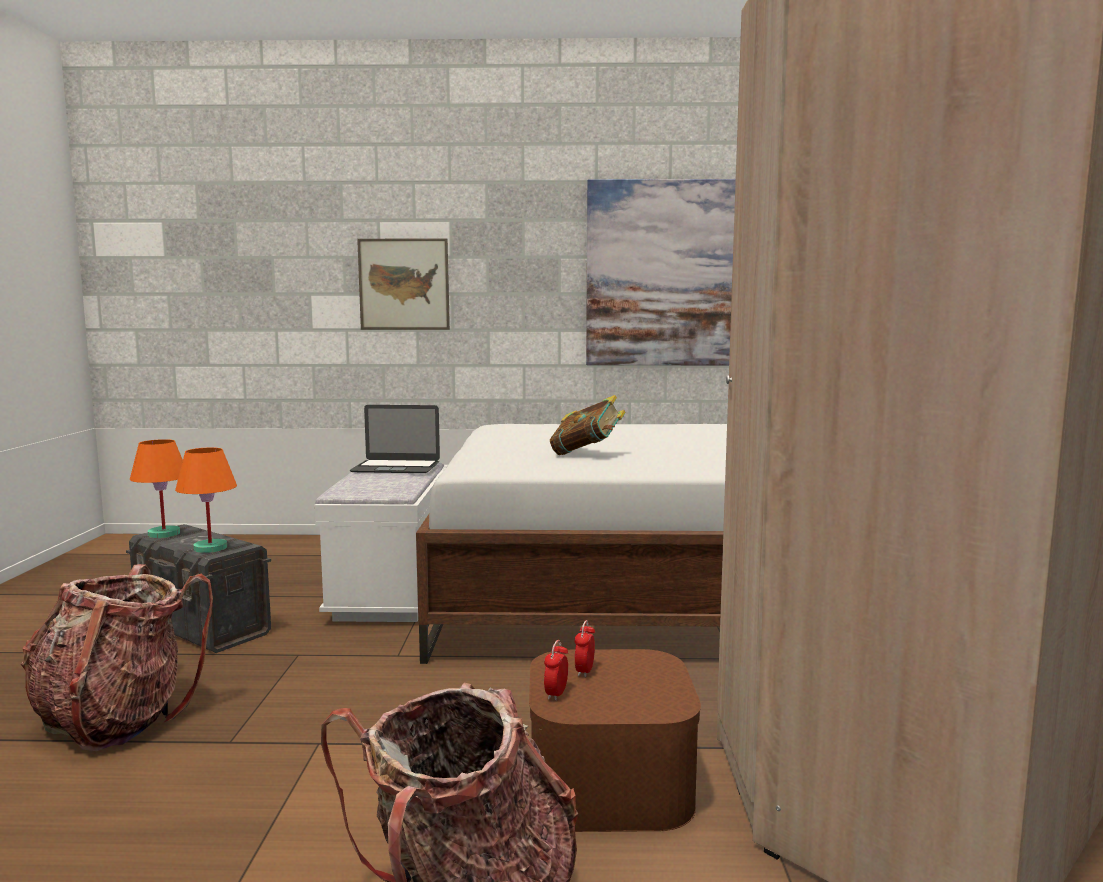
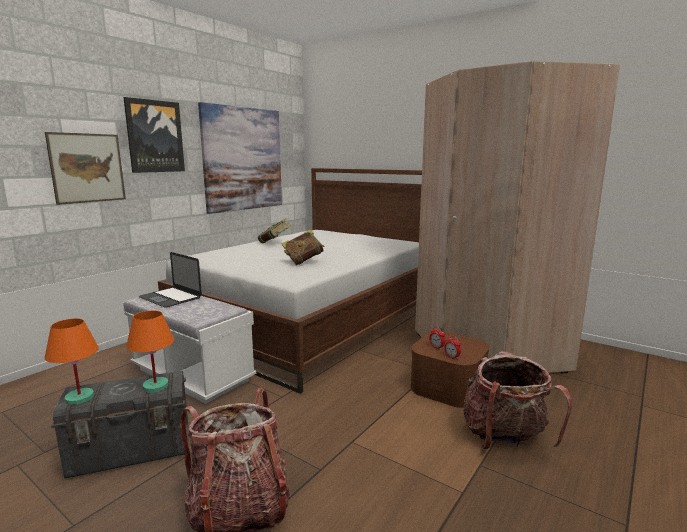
camera: 55 degrees left, 5 degrees up
laptop [350,405,440,473] -> laptop turned 90 degrees clockwise [138,252,202,308]
none -> picture [123,97,185,173]
none -> book [258,218,291,243]

